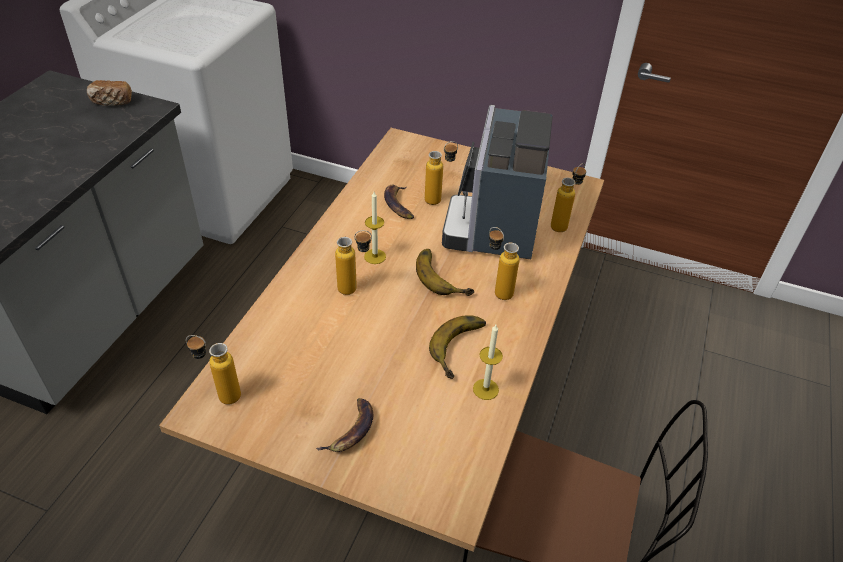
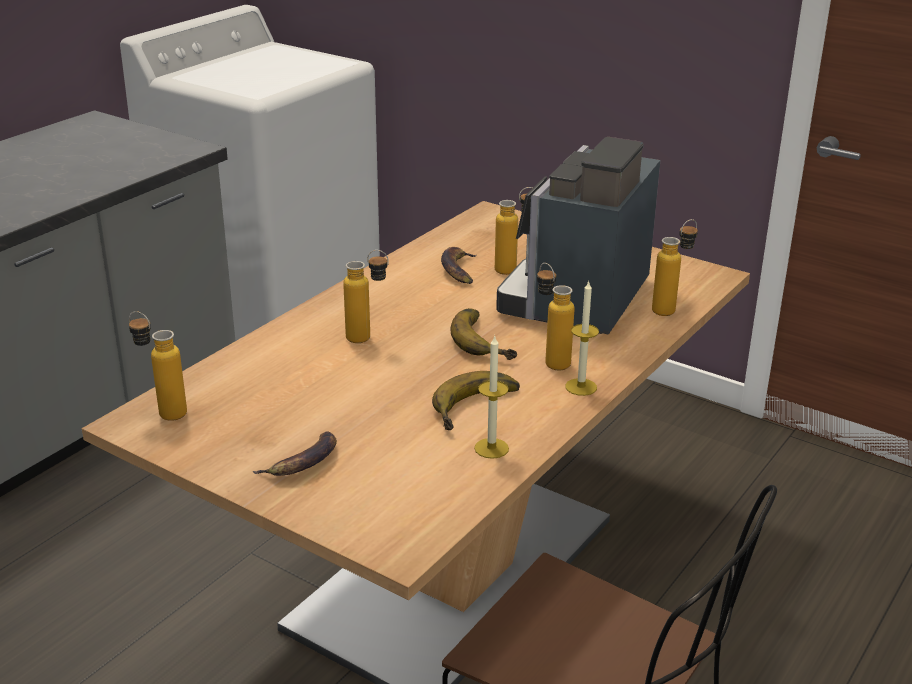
camera: 15 degrees right, 15 degrees down
bread [87,80,132,106] -> none
candle [364,192,386,264] -> candle moved to [565,280,599,396]

